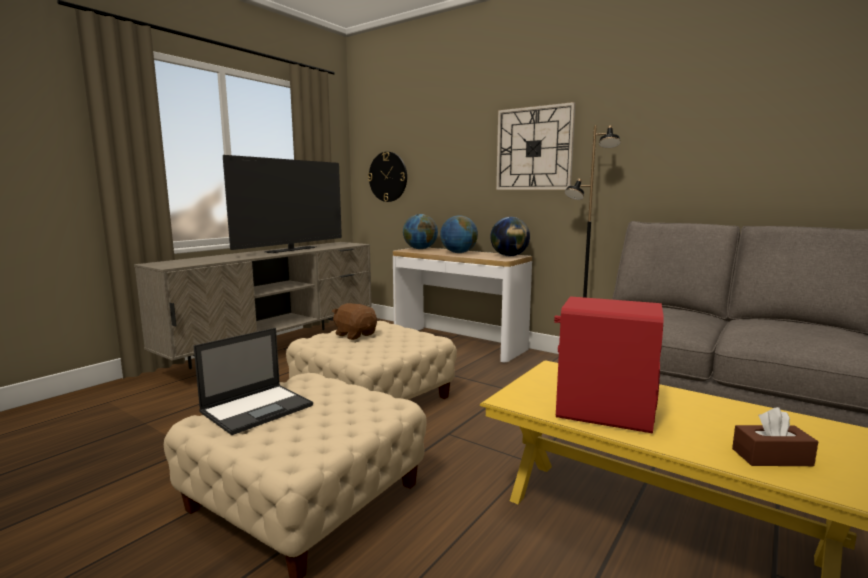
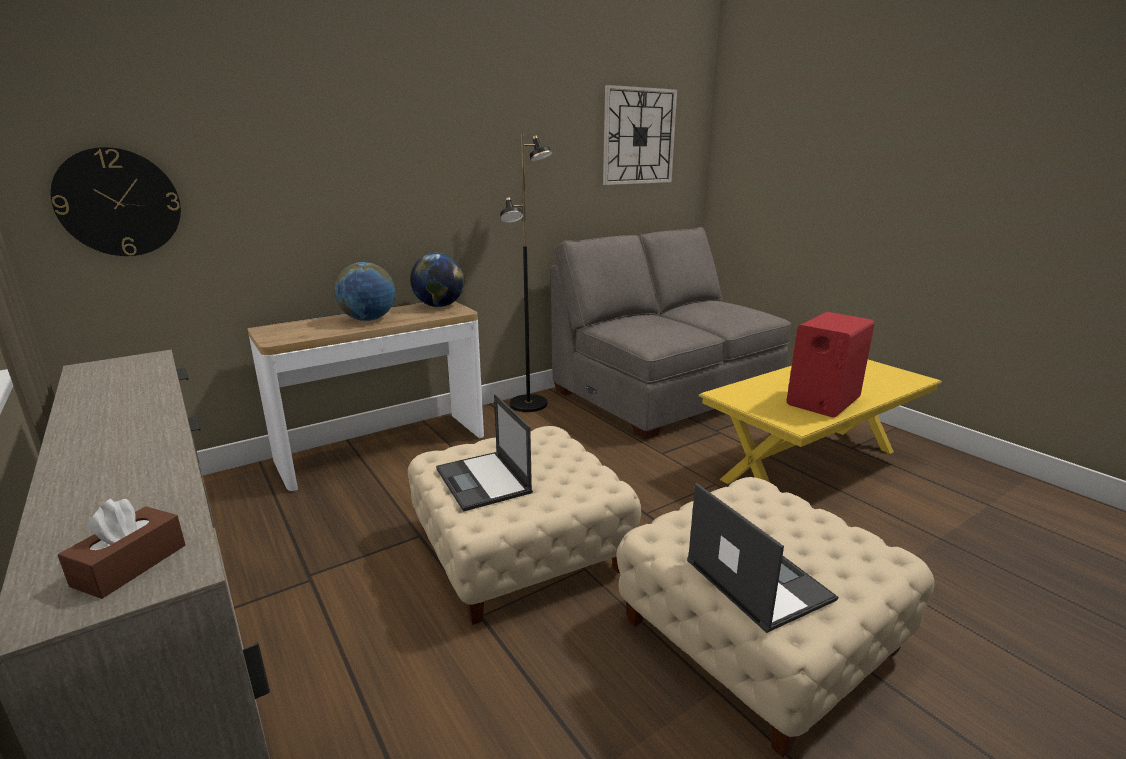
camera: 70 degrees left, 10 degrees up
television [223,155,342,253] -> none
brown plush toy [332,303,377,340] -> laptop [436,394,533,512]
globe [403,214,438,249] -> none
wall clock [496,102,576,190] -> wall clock moved to [603,85,677,185]
brown tissue box [732,407,818,466] -> brown tissue box moved to [58,499,186,599]

